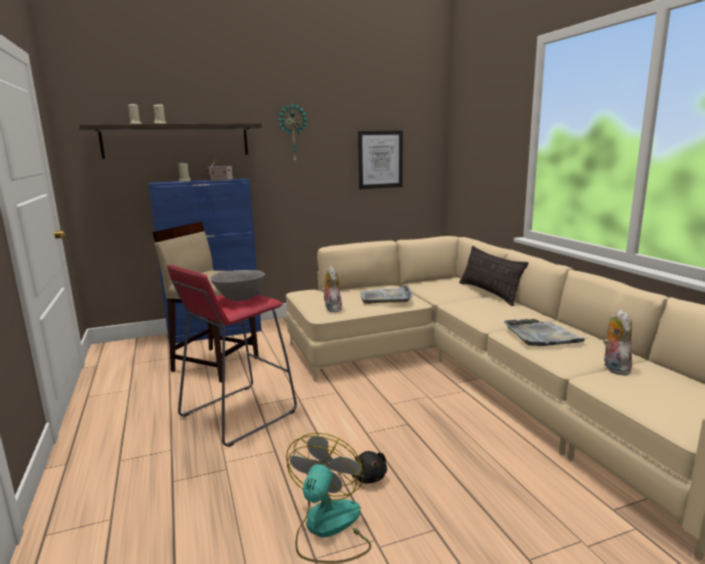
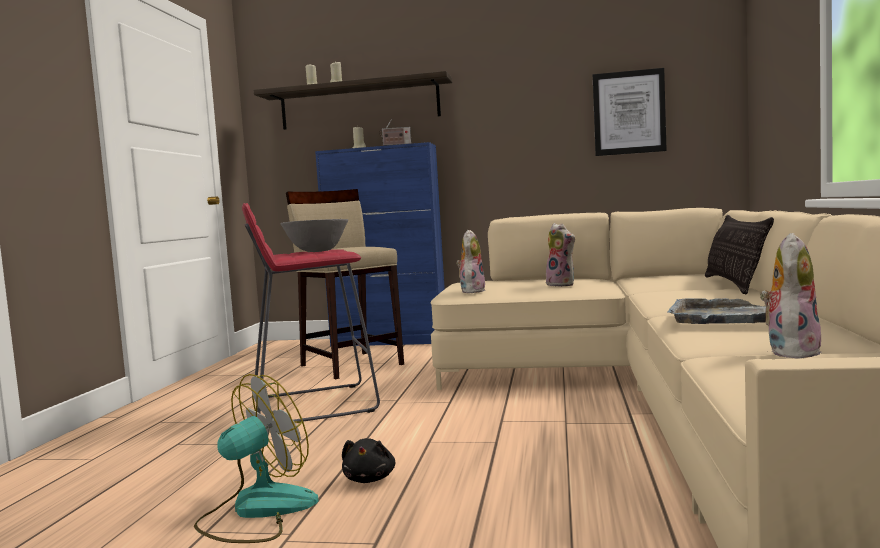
camera: 30 degrees right, 10 degrees down
wall clock [278,103,308,162] -> none
grey tray [361,285,413,304] -> plush toy [545,223,576,287]

